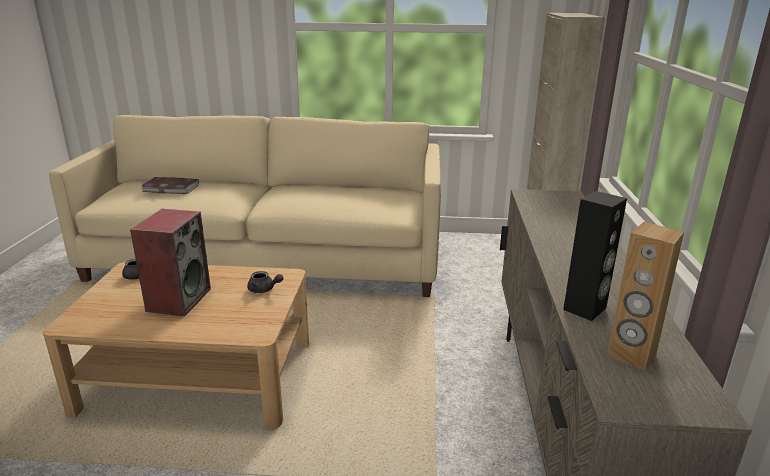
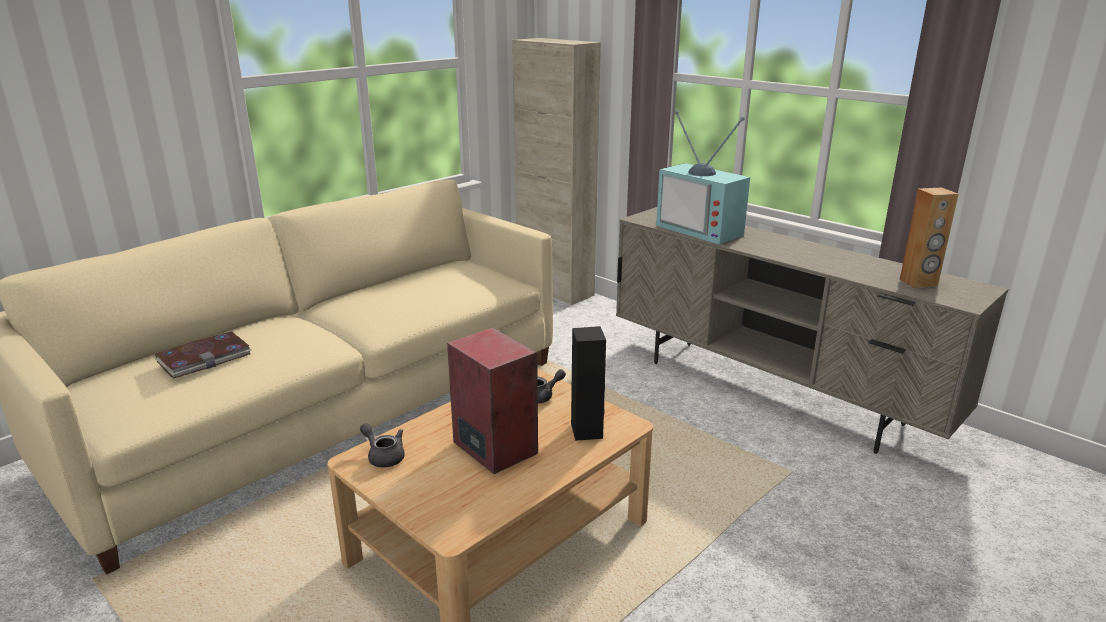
camera: 50 degrees left, 0 degrees up
black speaker [563,191,627,321] -> black speaker moved to [571,326,606,441]
none -> television [656,110,750,245]

